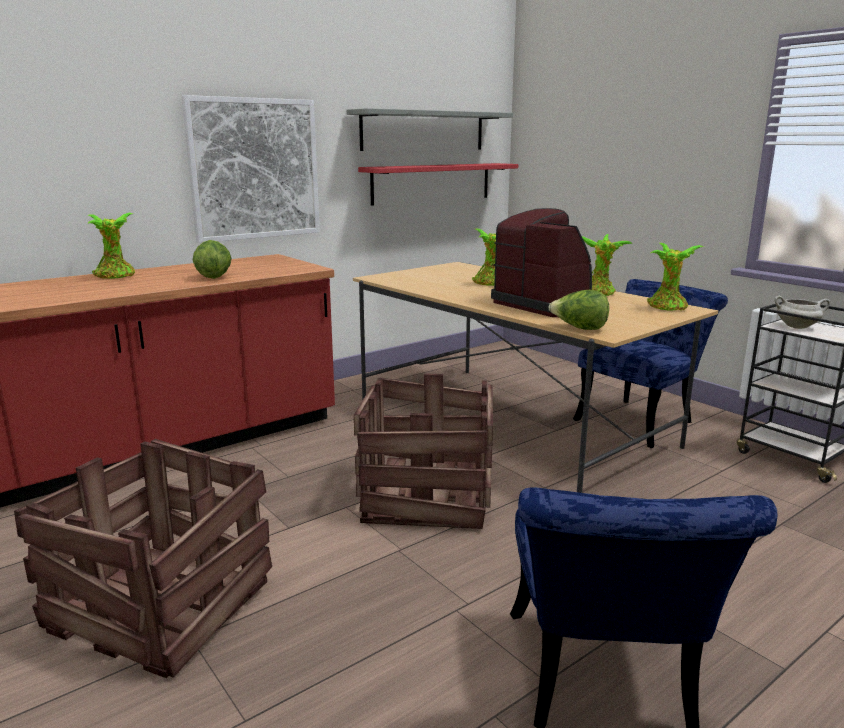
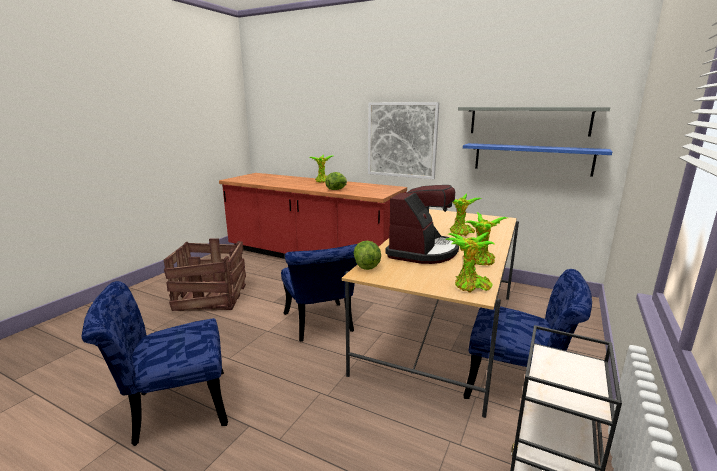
camera: 65 degrees right, 0 degrees up
crate [354,374,493,529] -> blue chair [281,244,357,342]
red shelf [358,163,518,206] -> blue shelf [463,143,612,177]
white cooking pot [774,296,830,329] -> none

